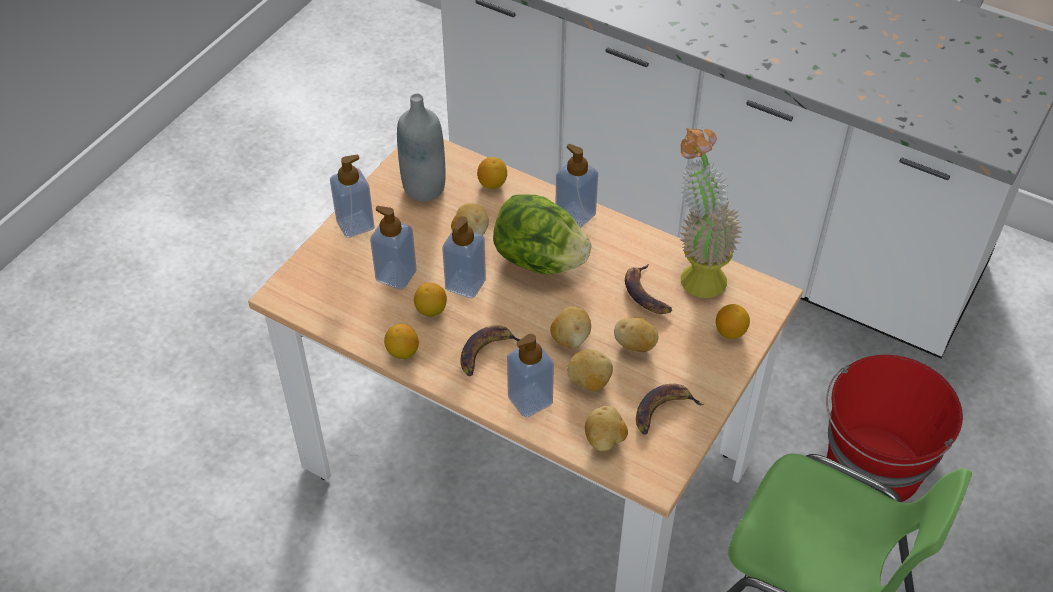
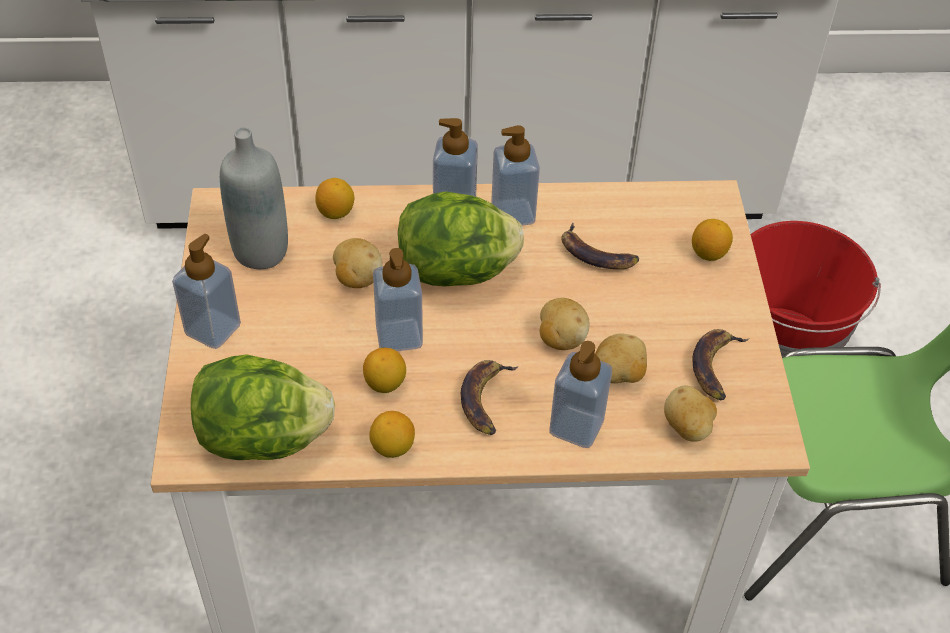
camera: 35 degrees left, 0 degrees up
soap dispenser [370,206,416,289] -> soap dispenser moved to [491,125,540,226]
potato [614,317,658,352] -> none
potted plant [679,128,742,298] -> none
none -> lettuce [191,354,335,460]

